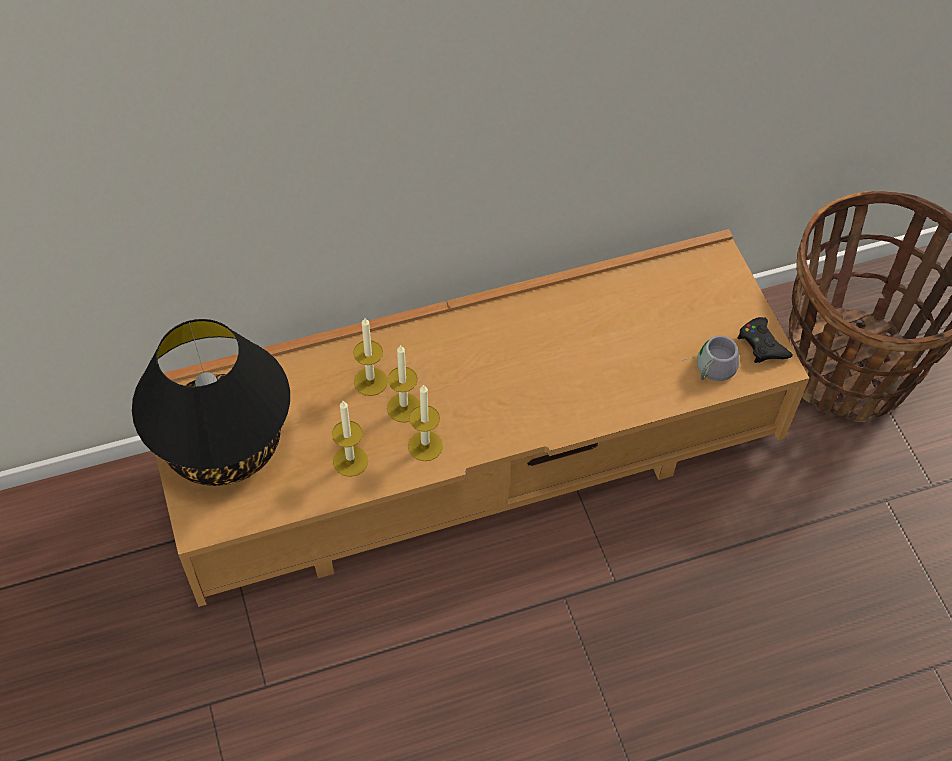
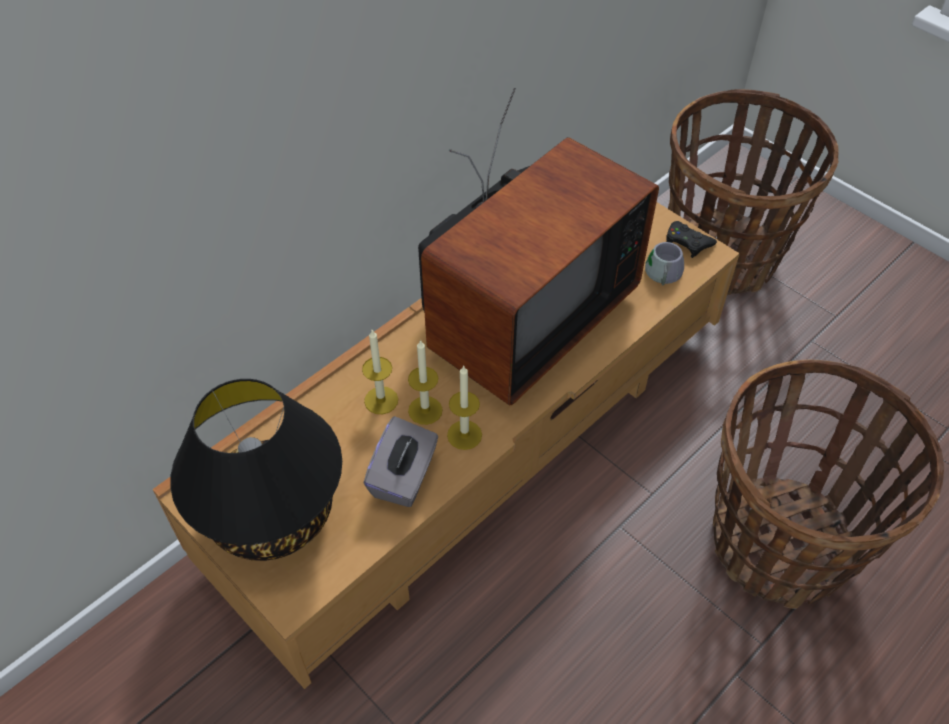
camera: 25 degrees left, 5 degrees down
candle [332,401,368,477] -> grey tissue box [364,416,438,507]
none -> television [418,88,659,405]
none -> basket [713,359,944,609]

